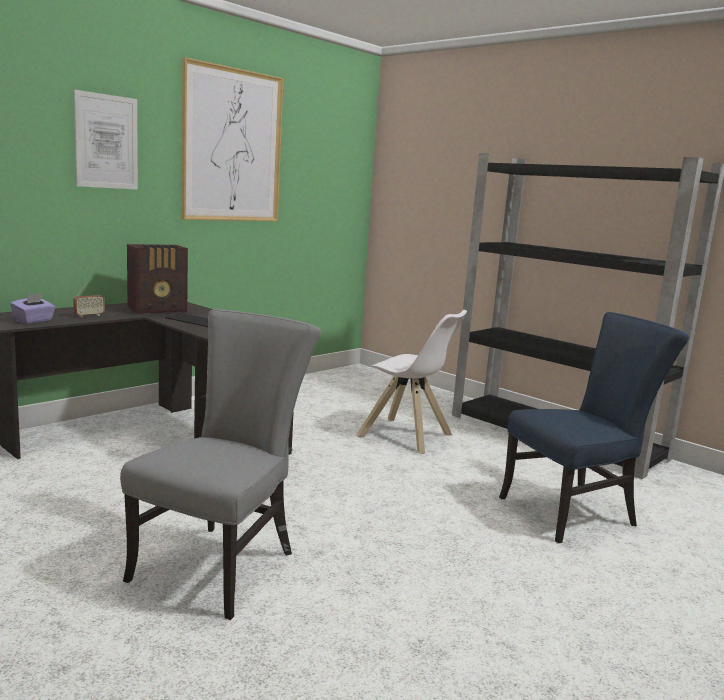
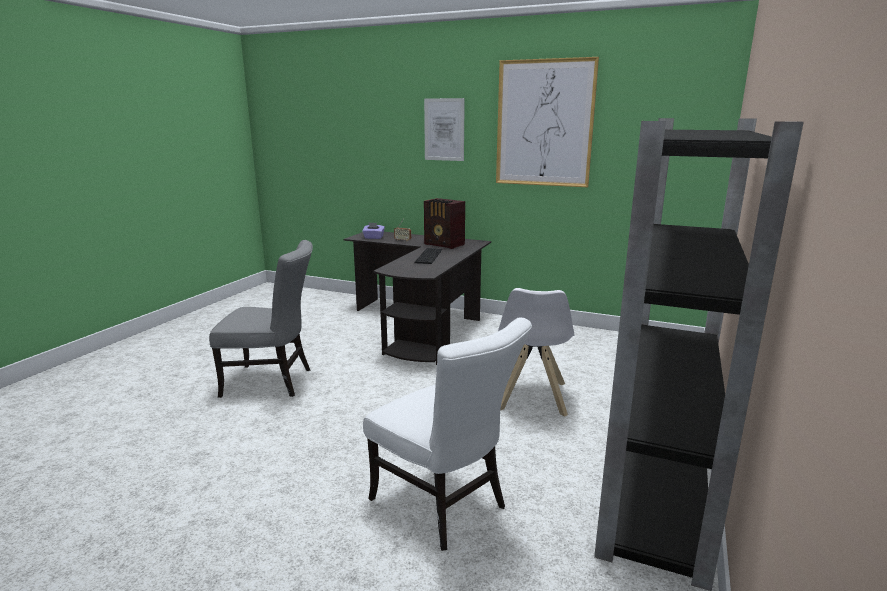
camera: 70 degrees right, 5 degrees up
blue chair [499,312,689,543] -> white chair [363,318,532,551]

